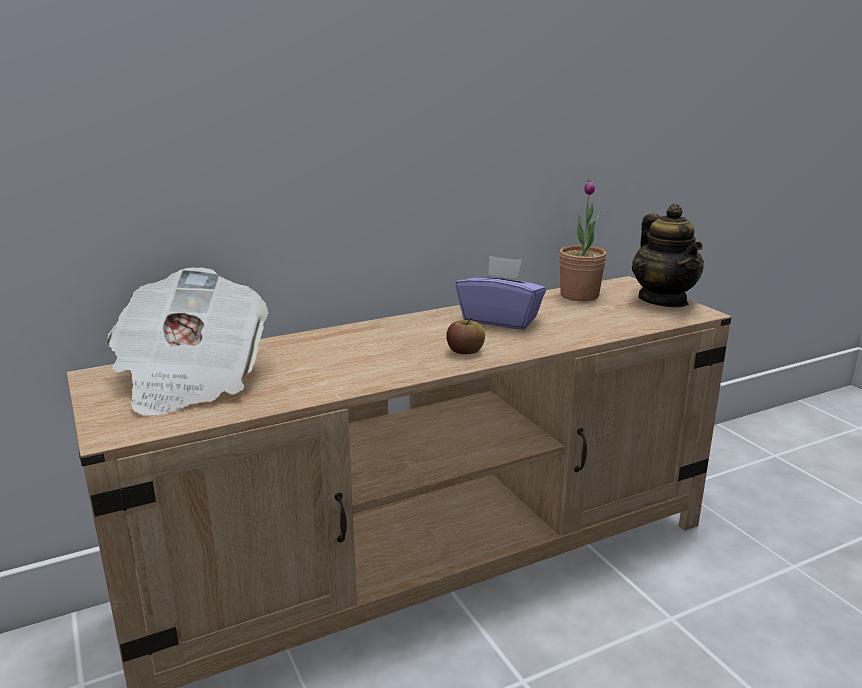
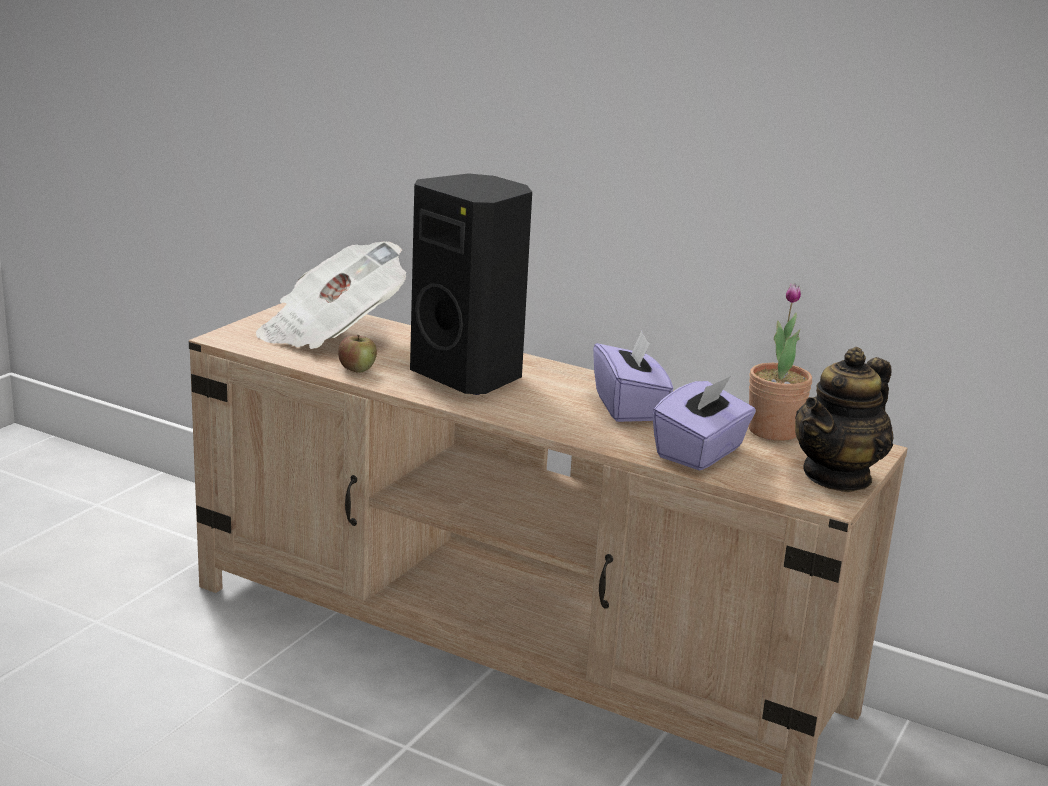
camera: 55 degrees right, 0 degrees up
apple [446,317,485,354] -> apple moved to [338,335,377,373]
none -> black speaker [410,173,532,395]
none -> purple tissue box [652,376,756,471]

